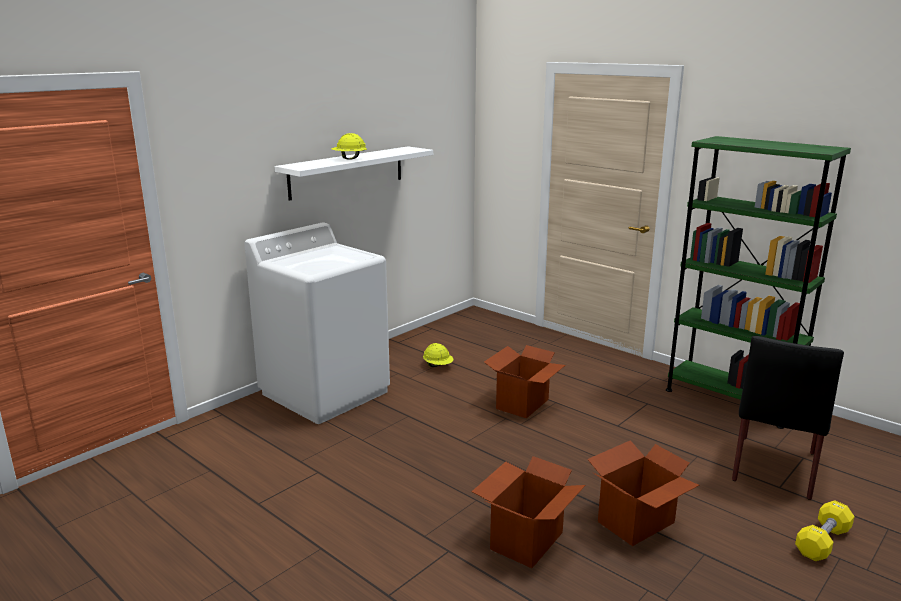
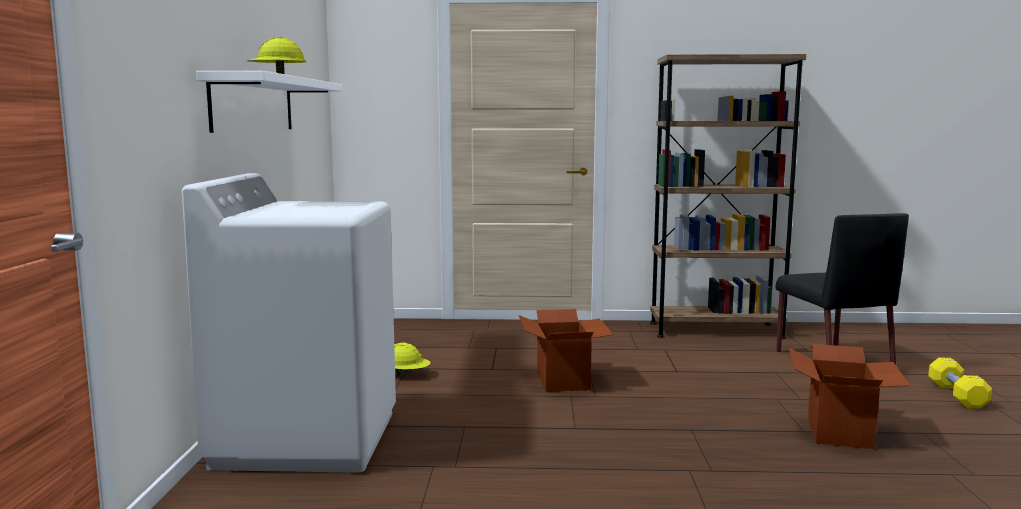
camera: 40 degrees left, 10 degrees down
cardboard box [472,456,586,568] -> none
green bookcase [666,136,851,429] -> brown bookcase [650,54,806,339]

